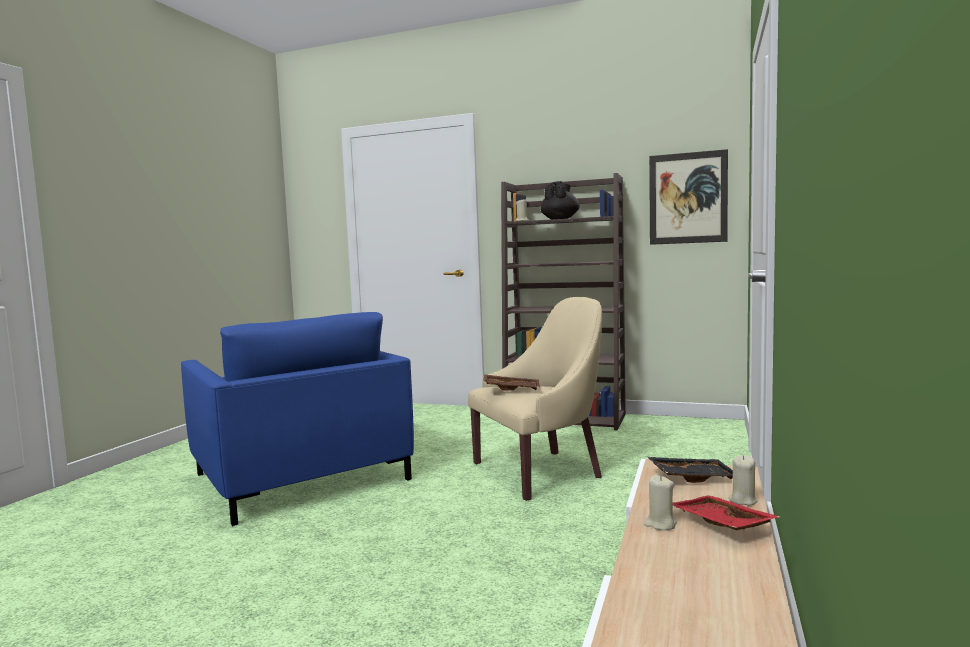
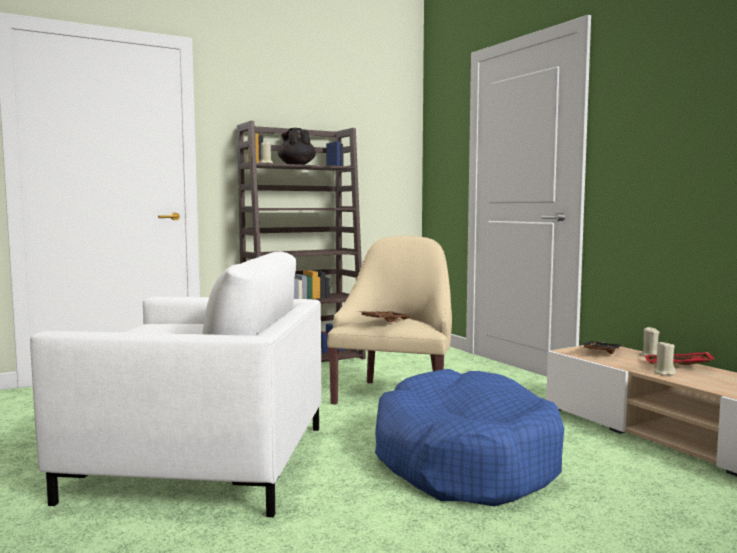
camera: 50 degrees left, 0 degrees up
blue armchair [181,312,414,526] -> white armchair [30,251,321,517]
picture [649,149,728,245] -> none
none -> blue dog bed [375,369,564,506]

